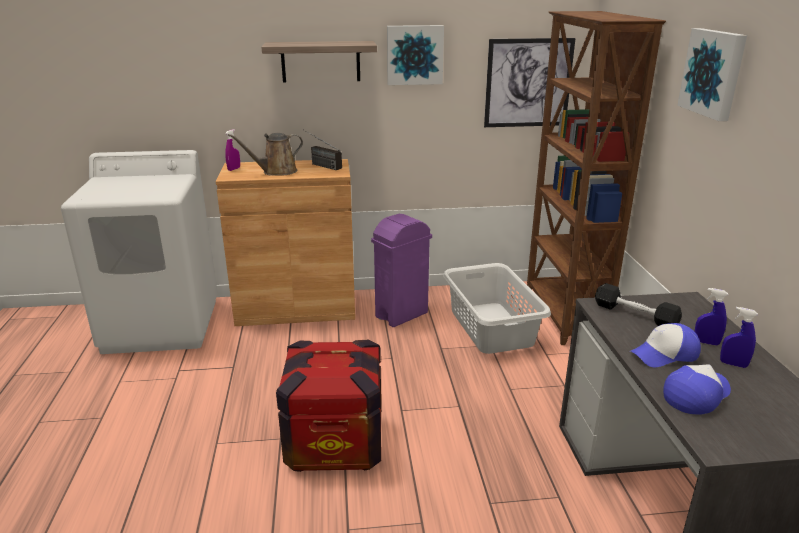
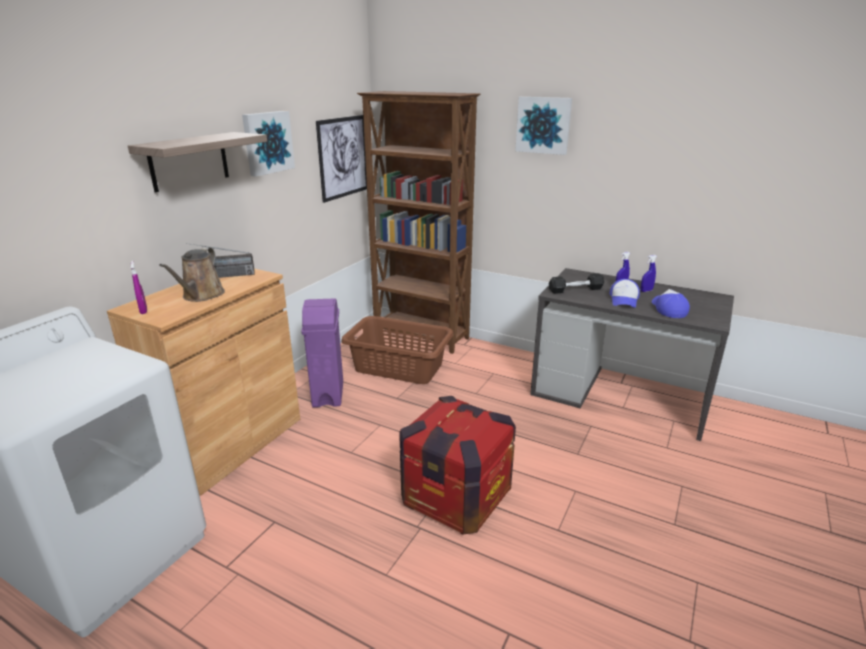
camera: 55 degrees left, 0 degrees up
grey laundry basket [443,263,551,354] -> brown laundry basket [341,316,453,384]

